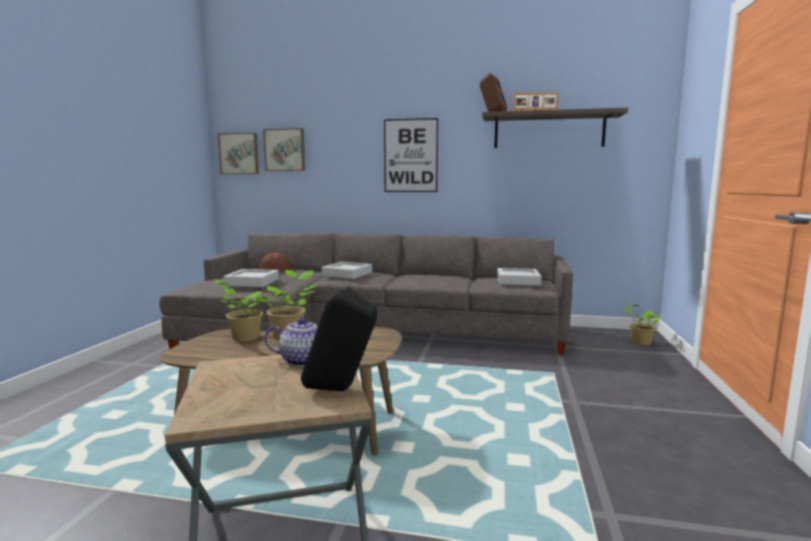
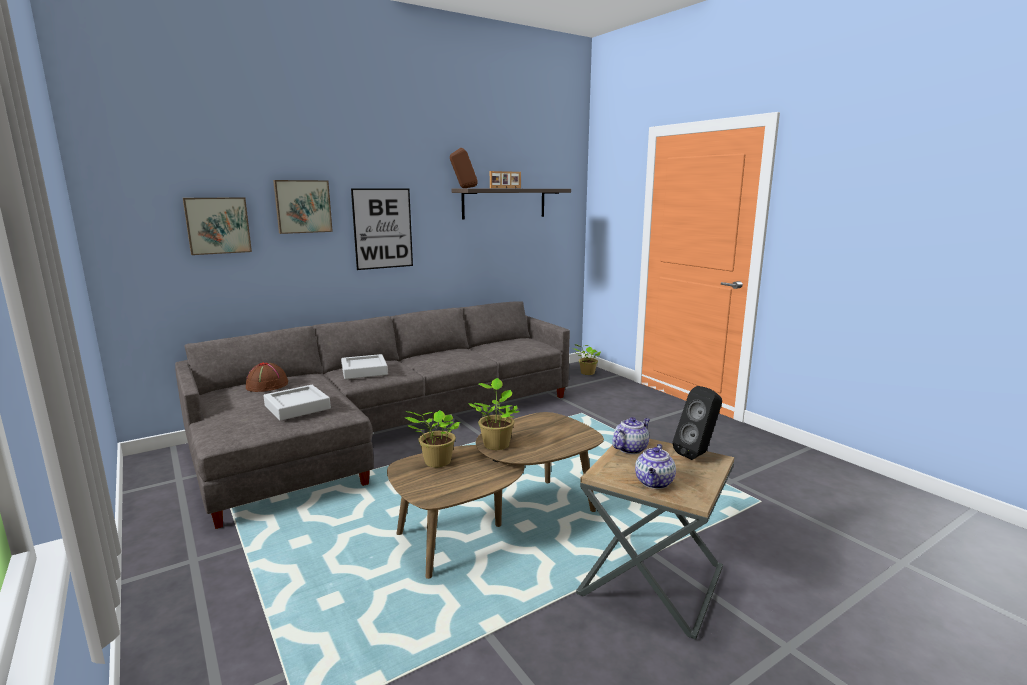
camera: 45 degrees left, 5 degrees up
picture [218,133,259,174] -> picture moved to [273,180,333,234]
grey tray [497,268,541,286] -> none
none -> teapot [635,444,676,489]

